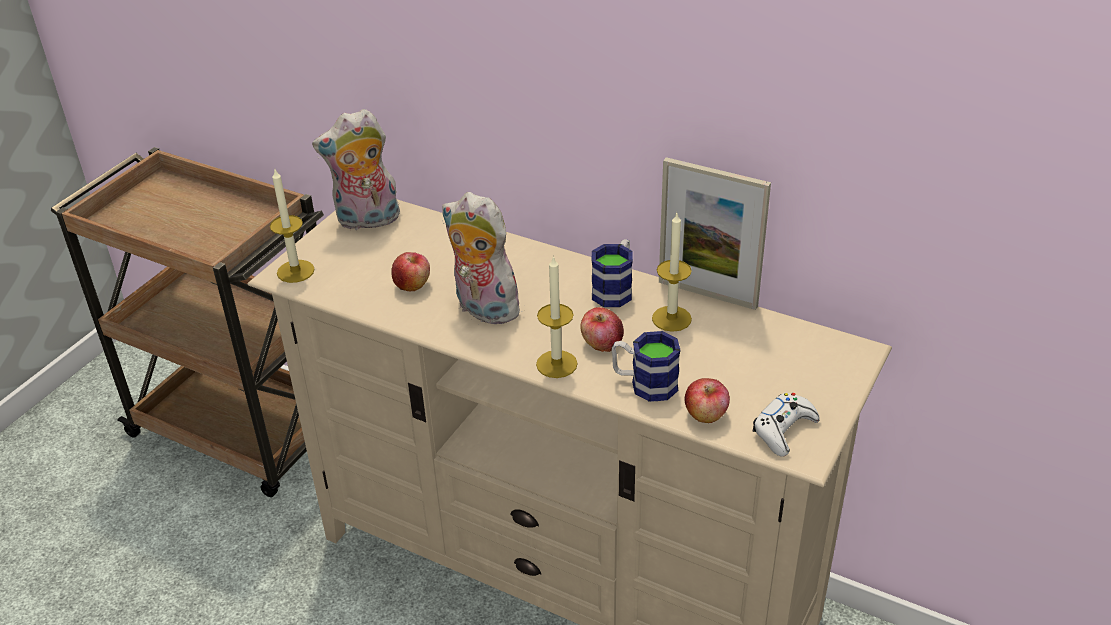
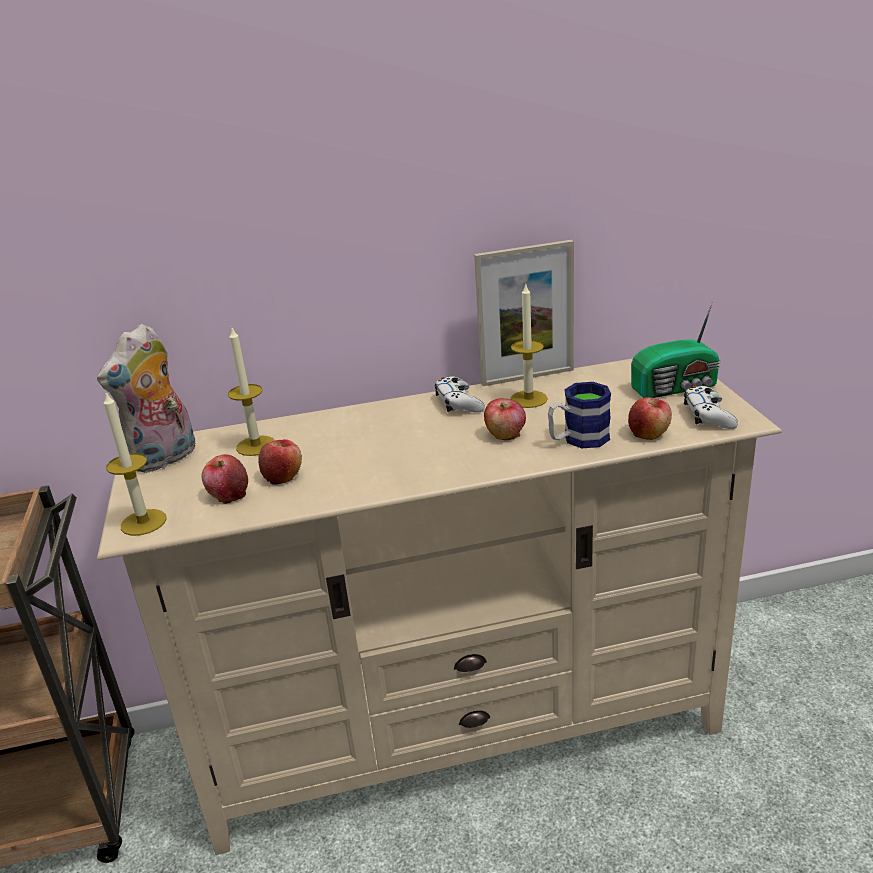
camera: 40 degrees left, 10 degrees down
plush toy [442,192,523,324] -> none
candle [536,255,578,378] -> candle moved to [228,328,275,456]
mug [592,239,633,307] -> white game controller [435,376,485,413]
none -> apple [202,454,248,504]
none -> radio [631,299,721,398]

